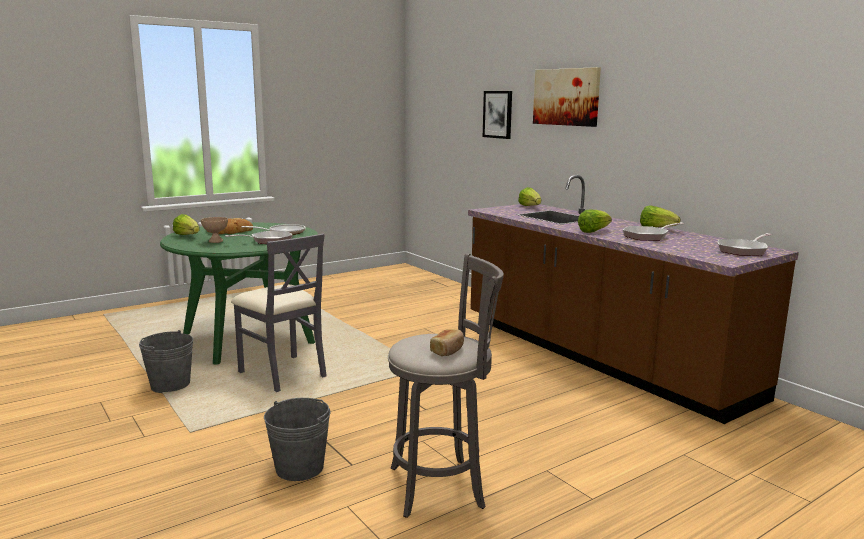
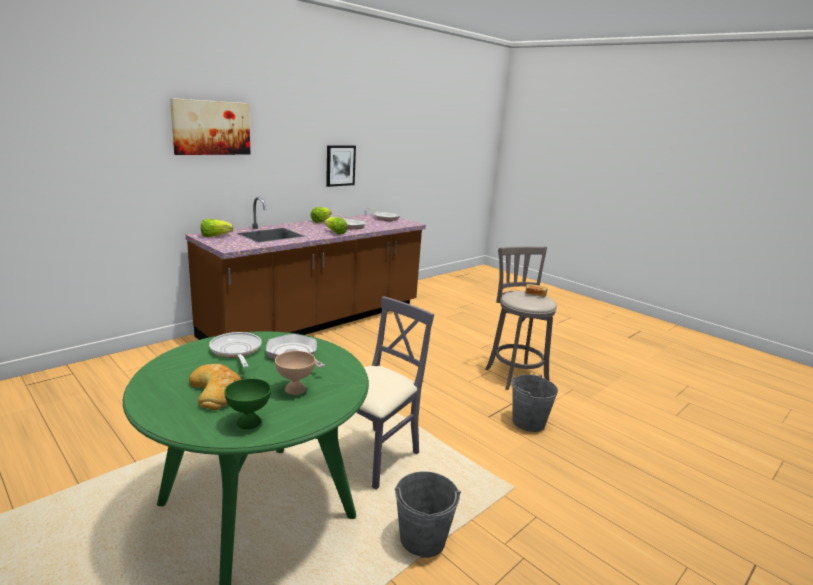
camera: 100 degrees left, 5 degrees up
lettuce [173,214,200,235] -> green bowl [224,378,271,429]
picture [483,91,512,139] -> picture moved to [326,145,356,187]

